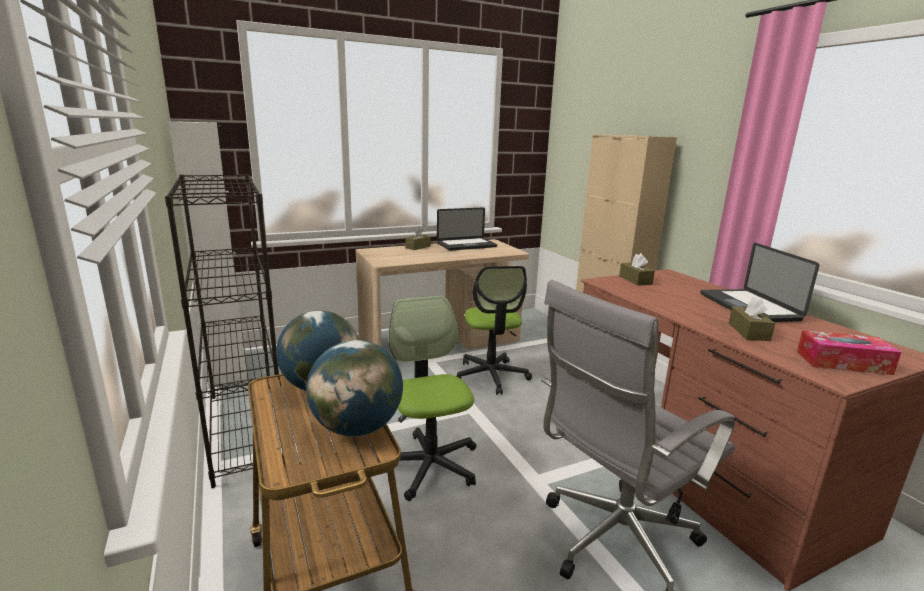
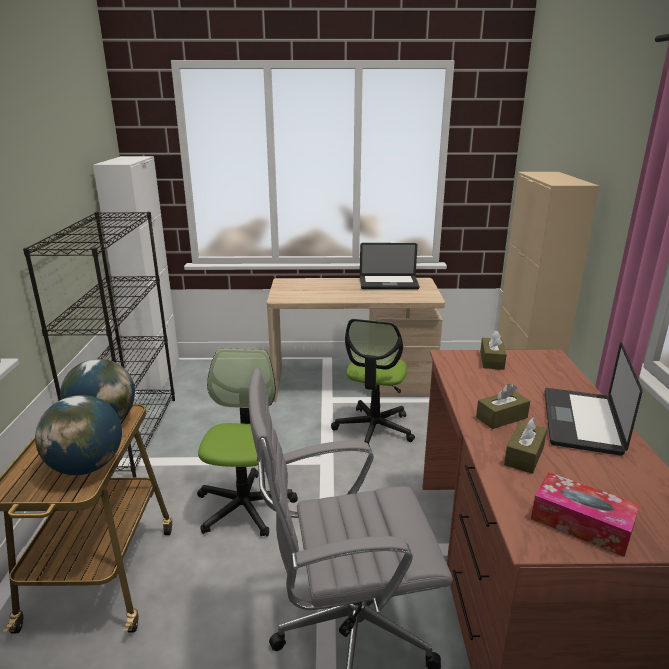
camera: 25 degrees right, 5 degrees up
brown tissue box [405,227,431,250] -> brown tissue box moved to [476,384,530,429]

